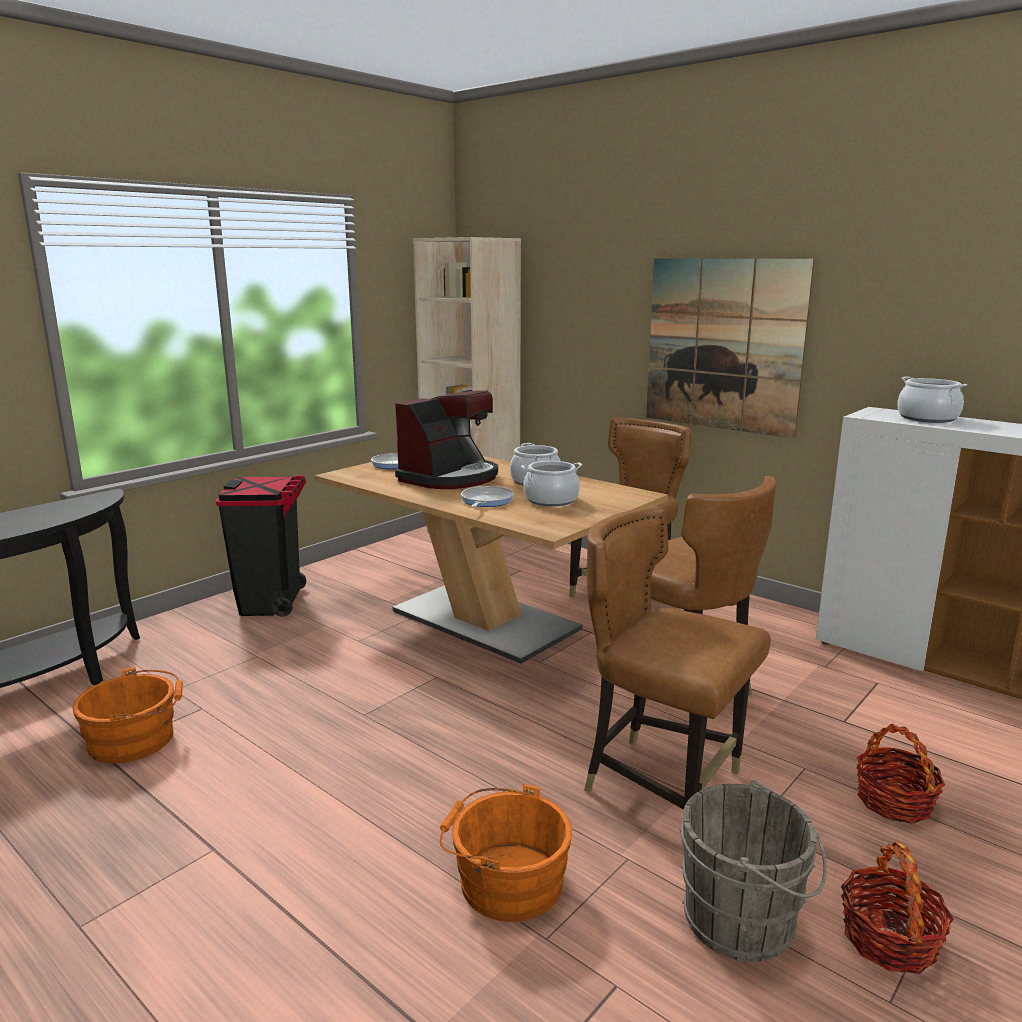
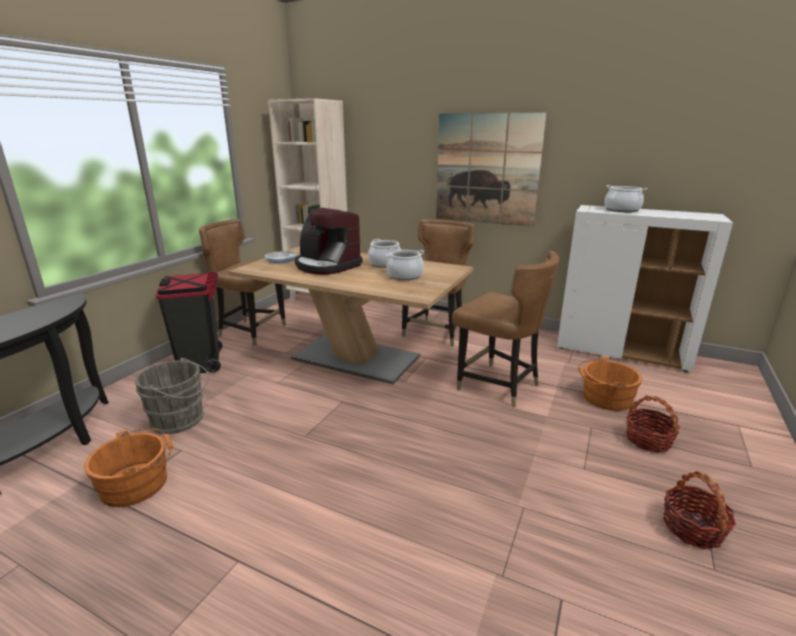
camera: 15 degrees left, 5 degrees up
coffee machine [395,391,498,489] -> coffee machine turned 105 degrees clockwise [295,208,363,275]
orange bucket [440,784,572,922] -> orange bucket moved to [578,357,642,411]
frying pan [461,486,514,508] -> none
brown chair [584,506,771,810] -> brown chair moved to [199,219,286,346]
grey bucket [679,780,827,962] -> grey bucket moved to [135,358,209,434]

